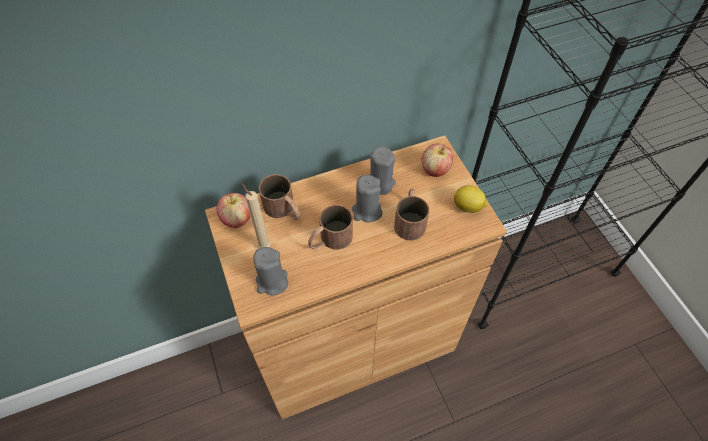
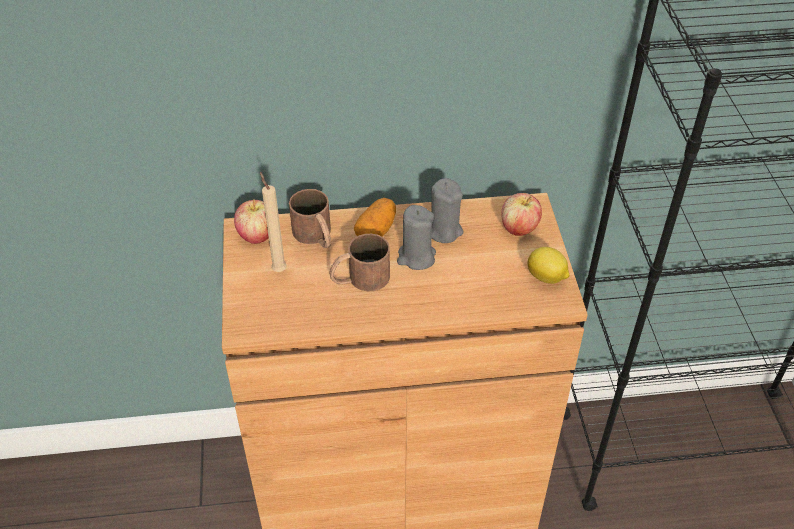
camera: 15 degrees right, 10 degrees down
grey candle [253,247,288,296] -> none
brown mug [394,189,429,241] -> none
none -> potato [354,198,396,236]

